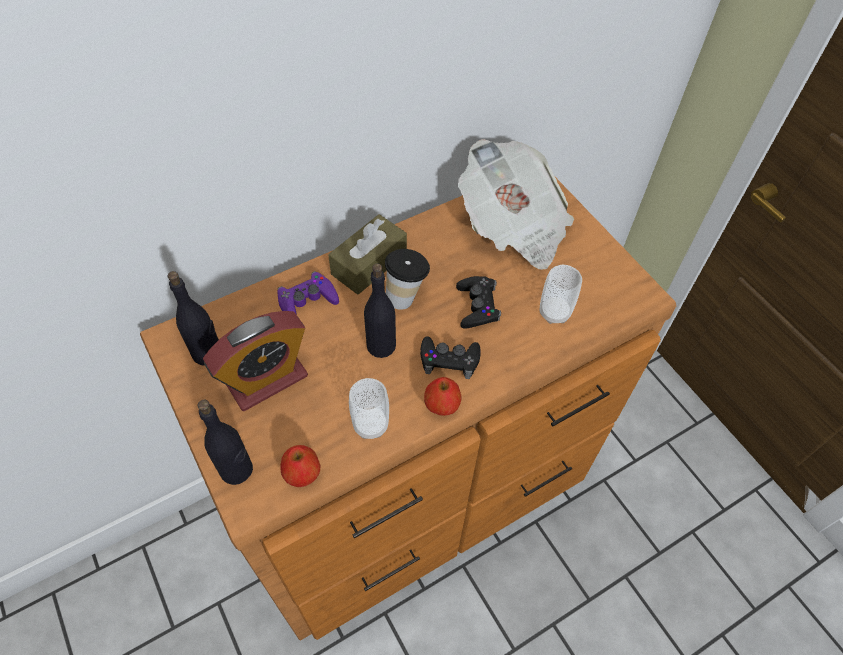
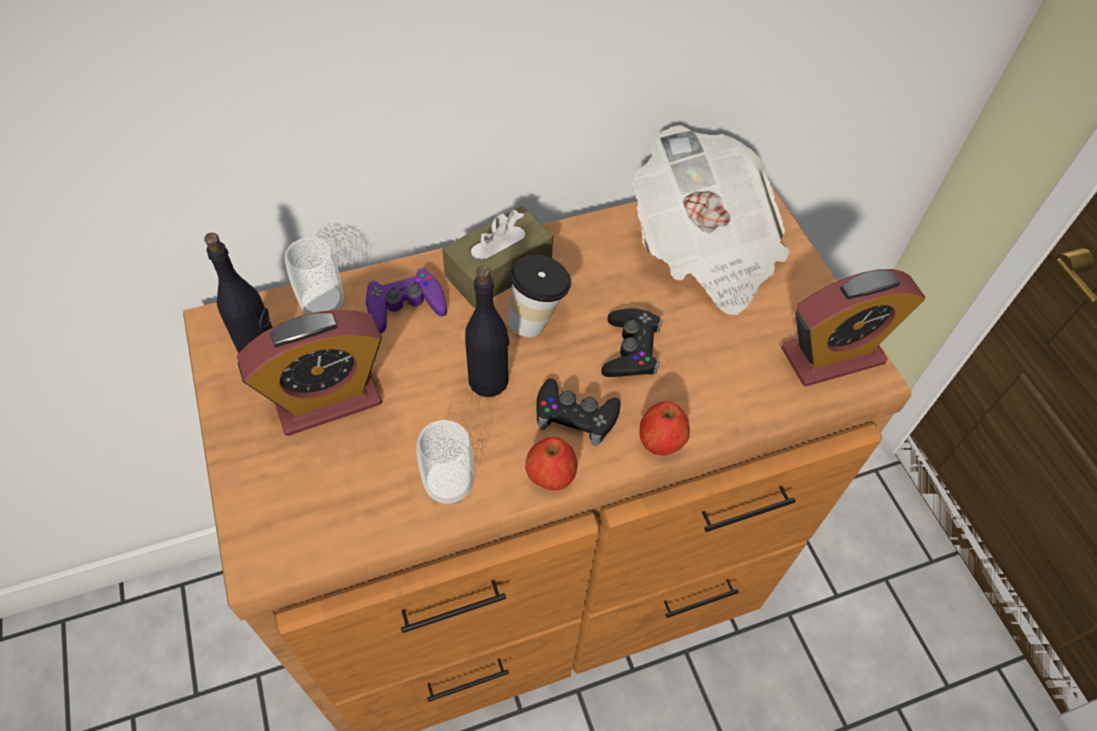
camera: 10 degrees right, 0 degrees up
black bottle [198,400,253,485] -> none
apple [280,445,320,487] -> apple moved to [639,401,690,456]
cup [540,265,582,324] -> cup moved to [285,237,344,315]
none -> alarm clock [781,269,925,386]

